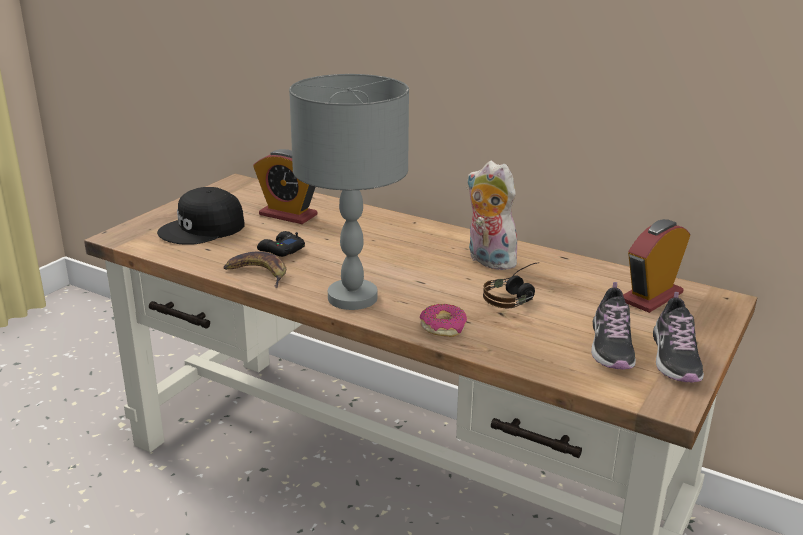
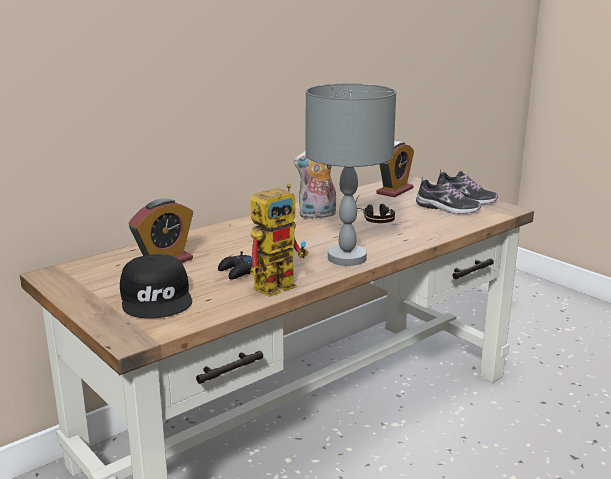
camera: 70 degrees left, 5 degrees down
banana [224,252,286,288] -> toy robot [250,183,308,297]
donut [420,304,467,337] -> none
alarm clock [623,219,690,313] -> alarm clock turned 120 degrees counterclockwise [376,141,414,197]

